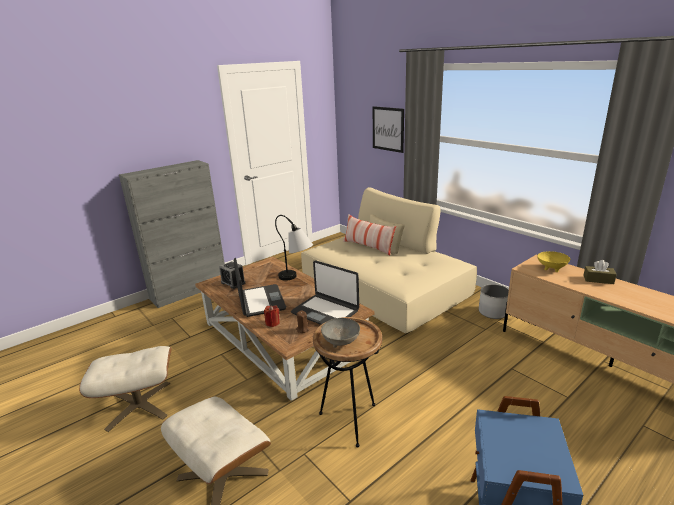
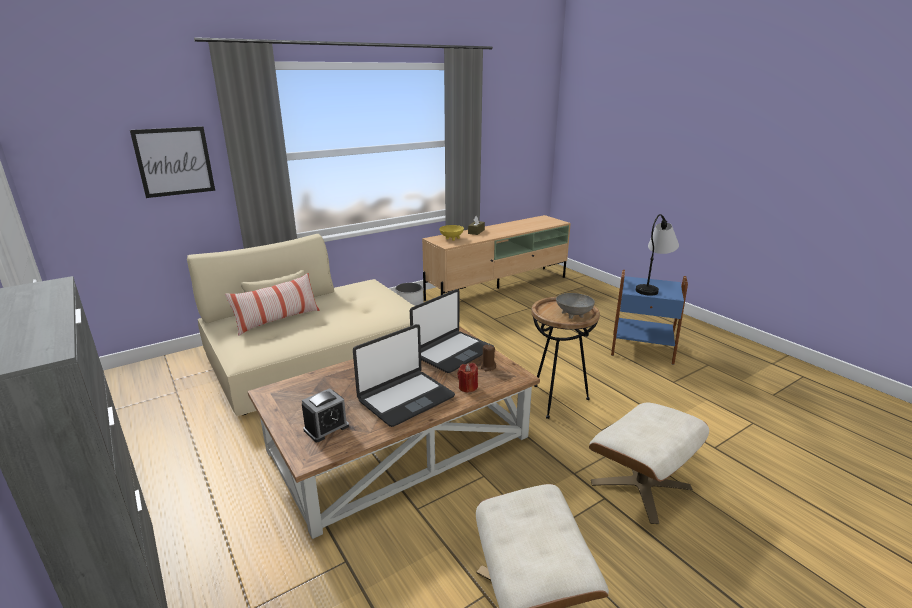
camera: 85 degrees left, 0 degrees up
laptop [233,258,286,317] -> laptop turned 150 degrees clockwise [353,324,455,427]
table lamp [275,215,313,281] -> table lamp moved to [636,214,679,296]

